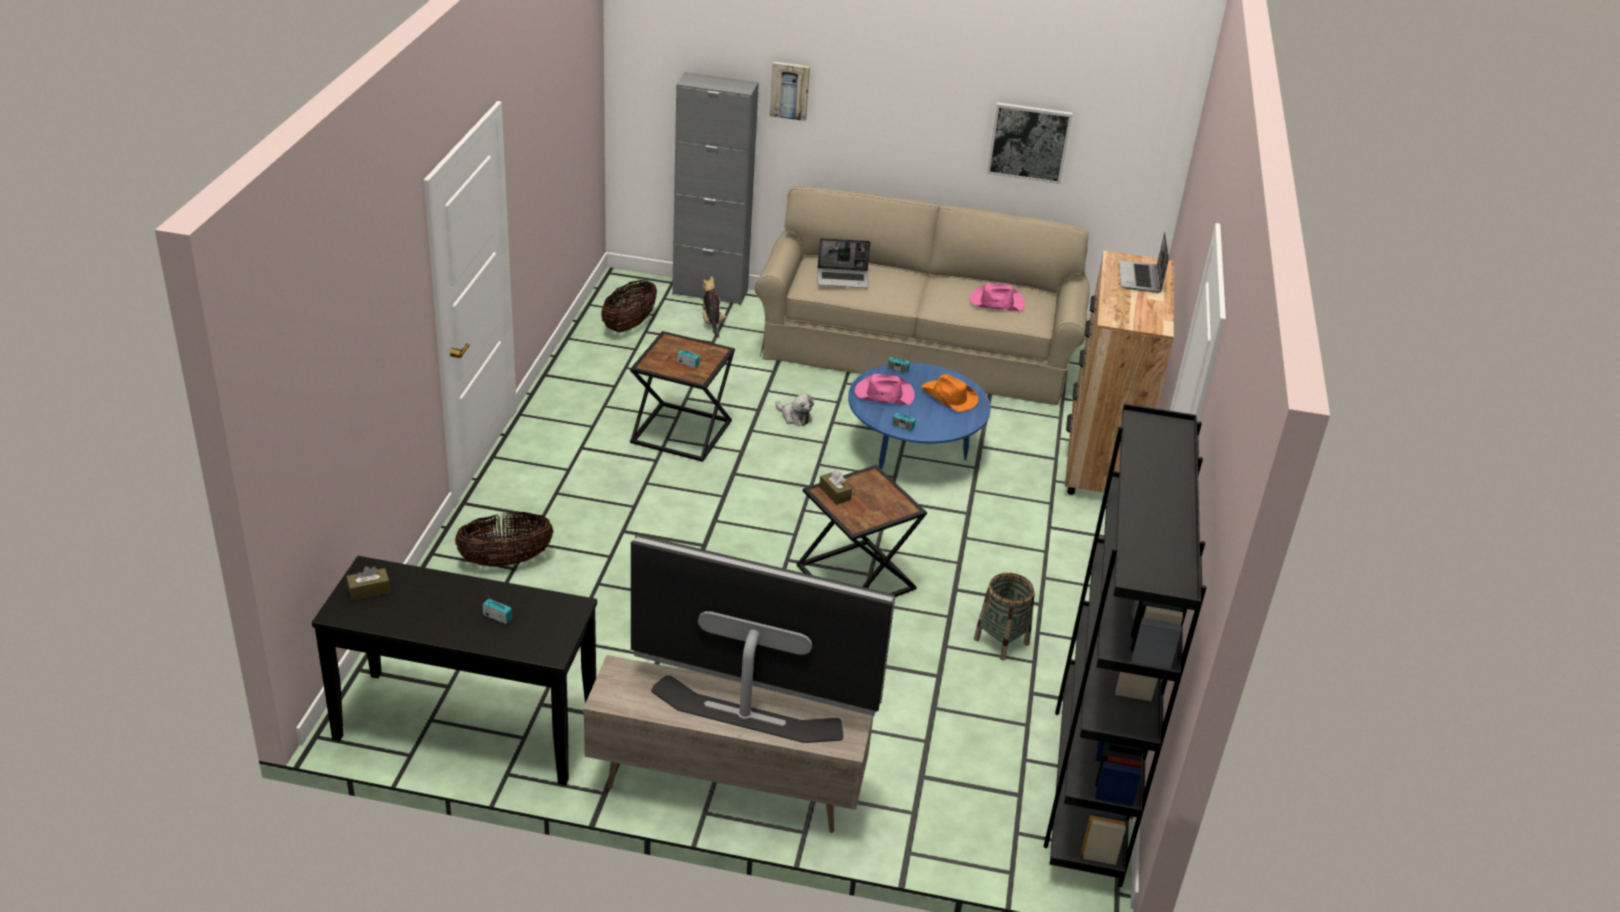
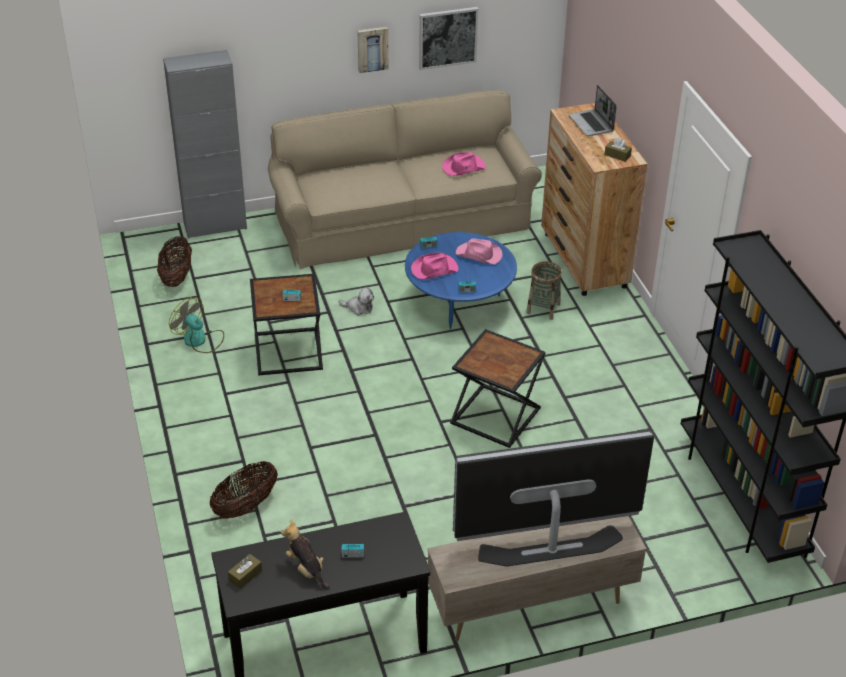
camera: 25 degrees left, 5 degrees up
plush toy [702,276,727,337] -> plush toy moved to [281,520,330,590]
picture [769,61,810,121] -> picture moved to [357,27,388,73]
laptop [817,238,871,288] -> none
brown tissue box [819,470,852,505] -> brown tissue box moved to [604,138,632,162]
orange hat [921,374,979,412] -> pink hat [456,238,503,265]
basket [974,573,1035,660] -> basket moved to [526,261,562,320]
none -> fan [169,297,224,353]

